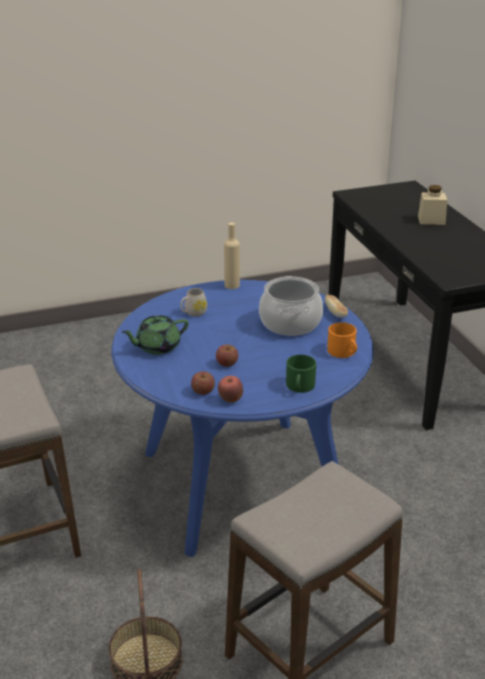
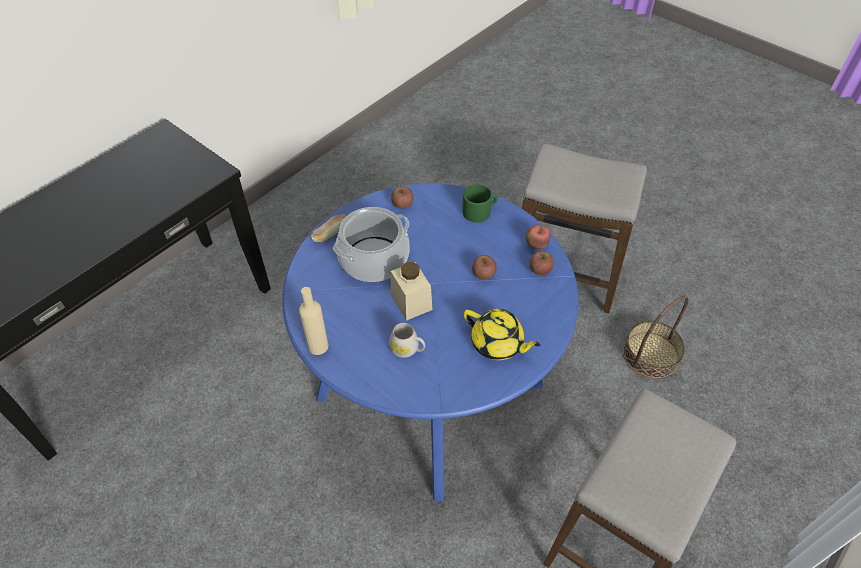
camera: 120 degrees left, 20 degrees up
green teapot [122,315,188,354] -> yellow teapot [464,309,540,360]
orange mug [327,322,357,358] -> apple [391,186,414,209]
beige jar [418,185,447,225] -> beige jar moved to [391,262,433,321]

